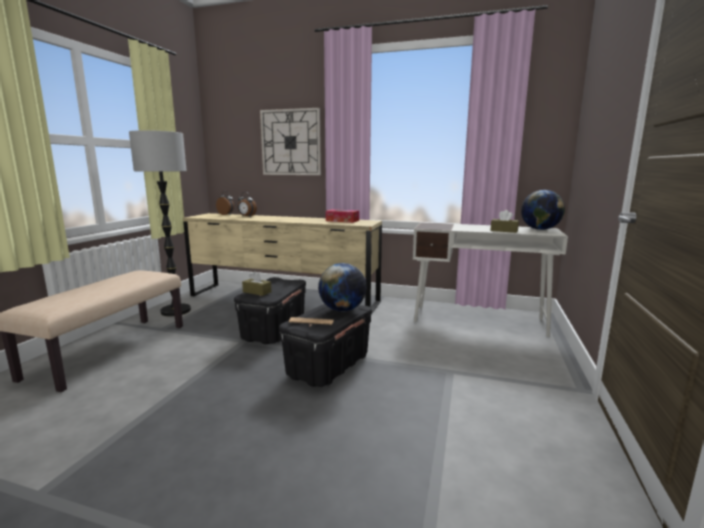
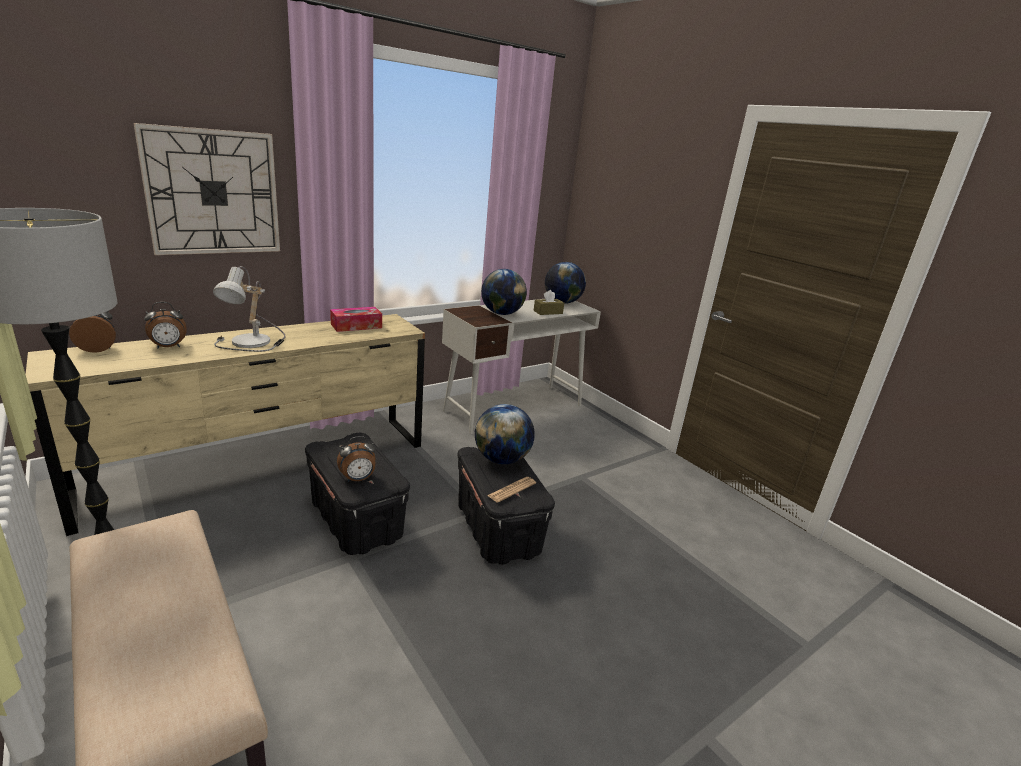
camera: 55 degrees left, 10 degrees up
brown tissue box [242,271,271,296] -> alarm clock [337,436,376,482]
none -> table lamp [213,266,286,352]
none -> globe [481,269,527,315]

